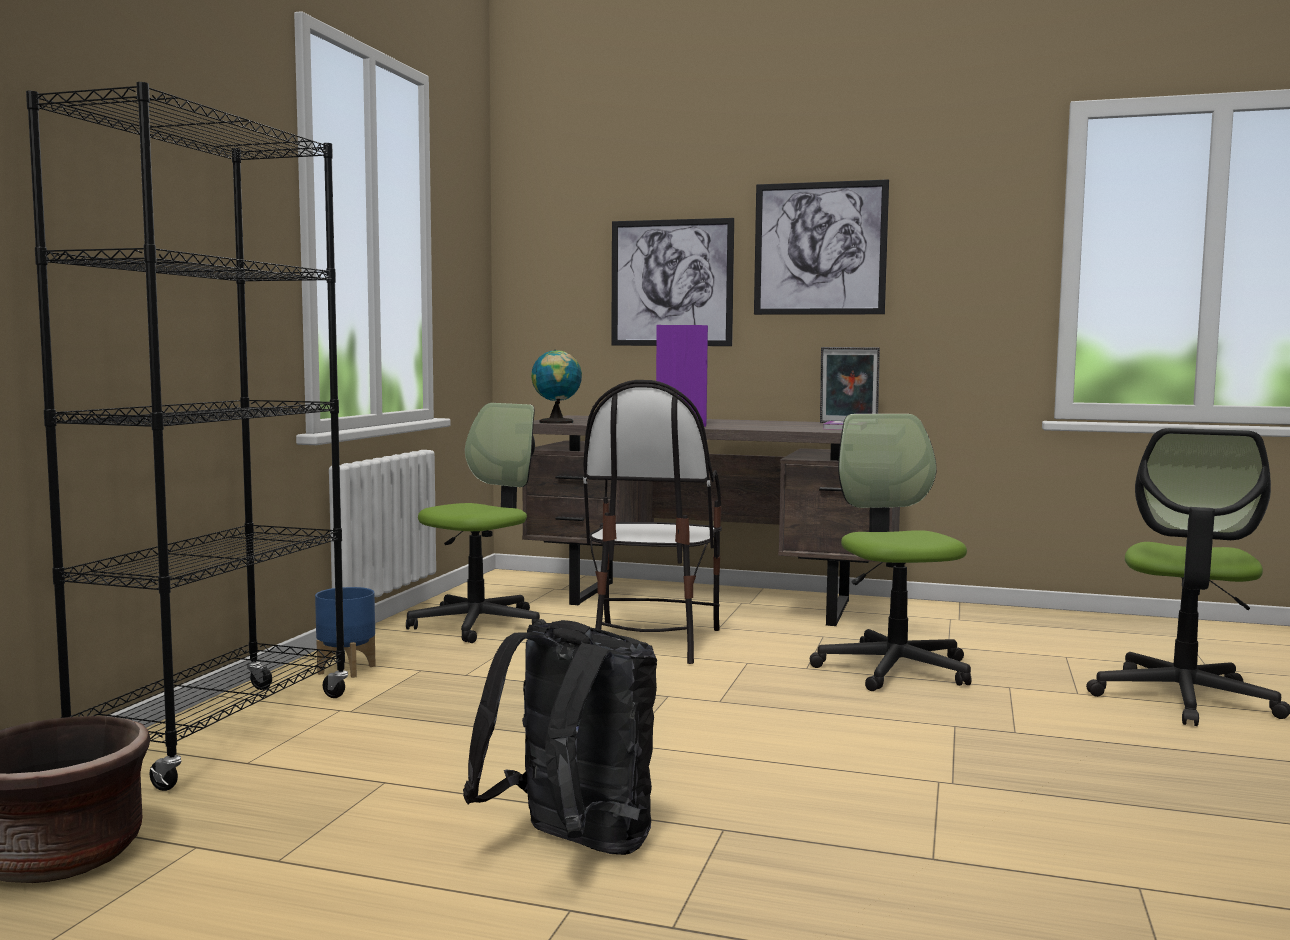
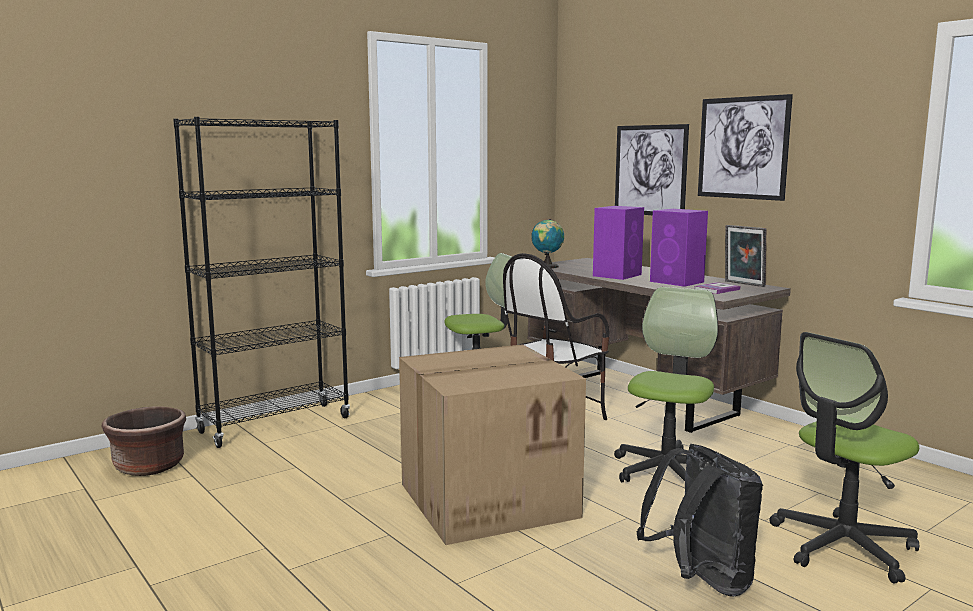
camera: 35 degrees right, 5 degrees up
blue planter [315,587,376,678] -> none
black backpack [463,620,657,855] -> black backpack moved to [637,444,763,597]
none -> cardboard box [399,344,586,545]
none -> purple speaker [650,209,708,287]

